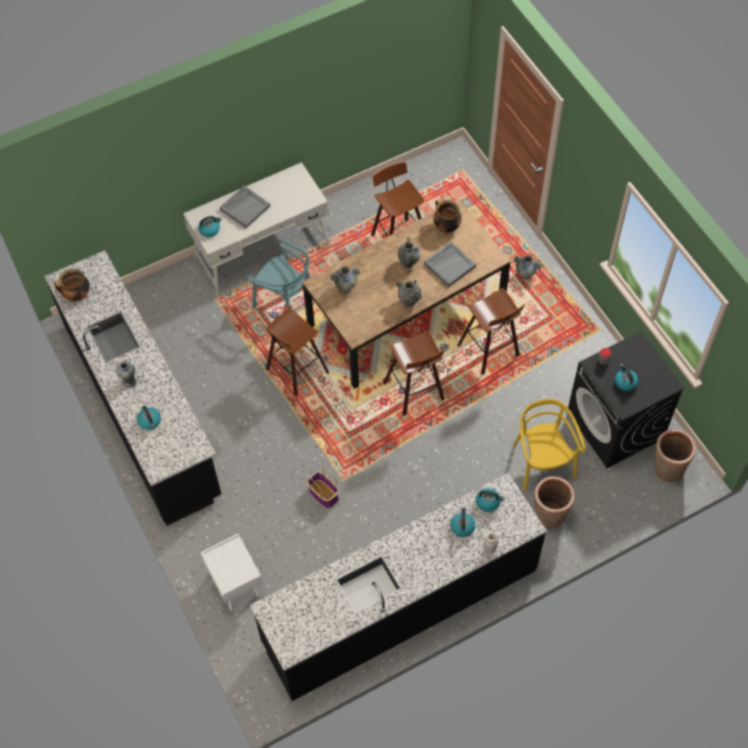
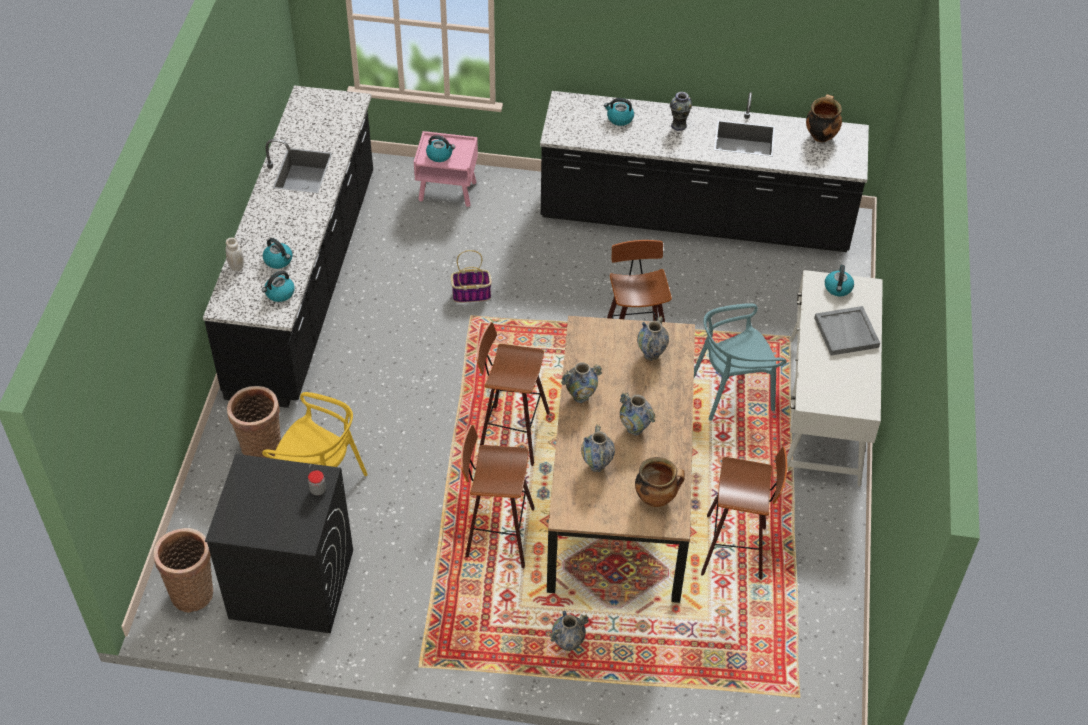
camera: 125 degrees right, 10 degrees down
white nightstand [201,533,263,611] -> pink nightstand [414,131,478,207]
grey tray [424,242,476,287] -> vase [581,424,615,472]
kettle [615,364,638,391] -> kettle moved to [426,135,455,162]

